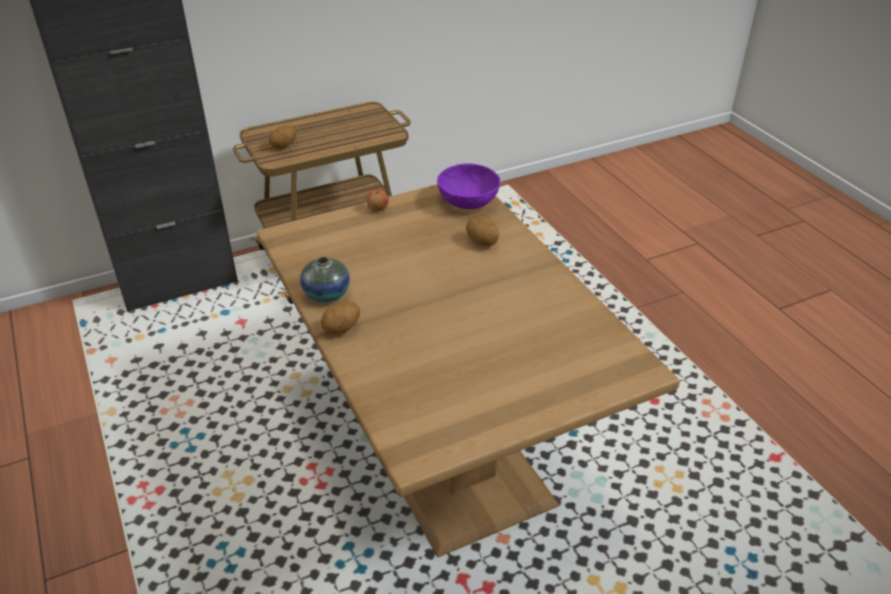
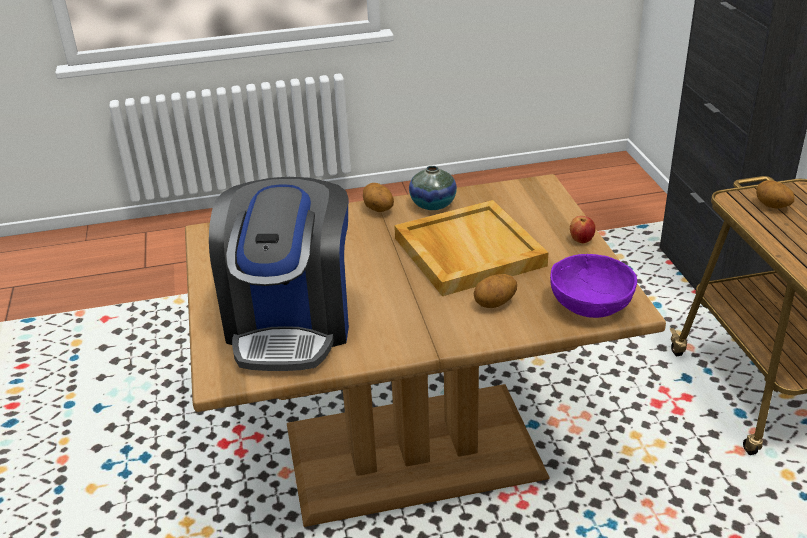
camera: 105 degrees right, 5 degrees down
none -> coffee machine [209,177,349,371]
none -> beige tray [394,200,549,296]

